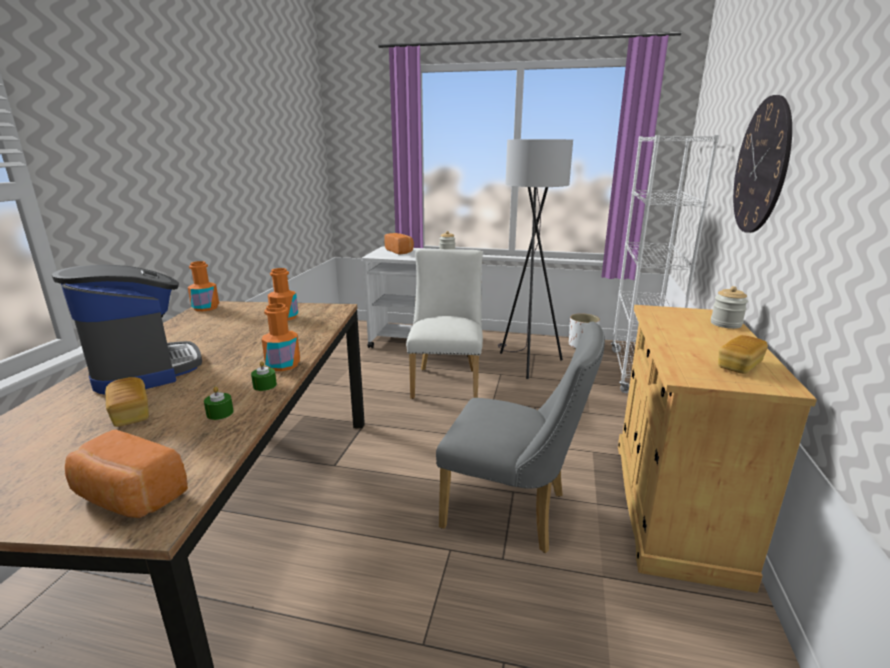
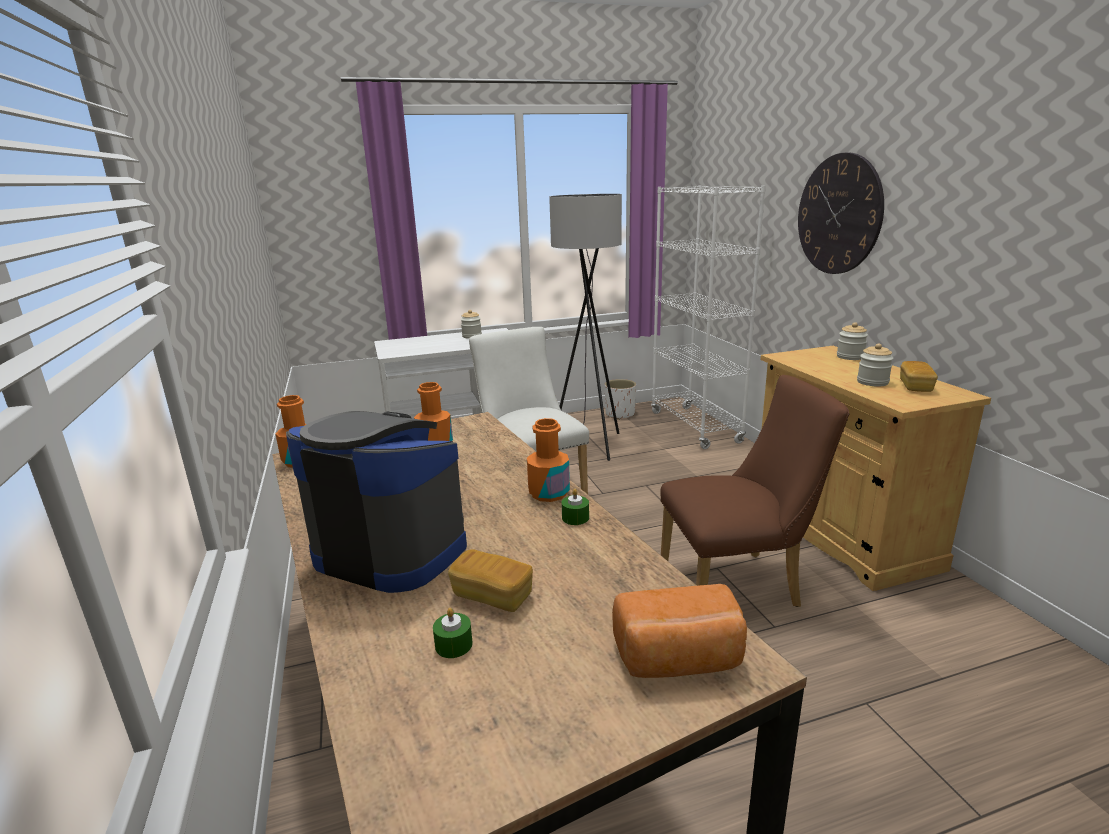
camera: 30 degrees left, 0 degrees up
green candle [204,386,234,420] -> green candle moved to [433,608,473,658]
bread [384,233,414,254] -> none
grey chair [436,321,605,553] -> brown chair [660,375,849,607]
none -> jar [857,343,893,387]

